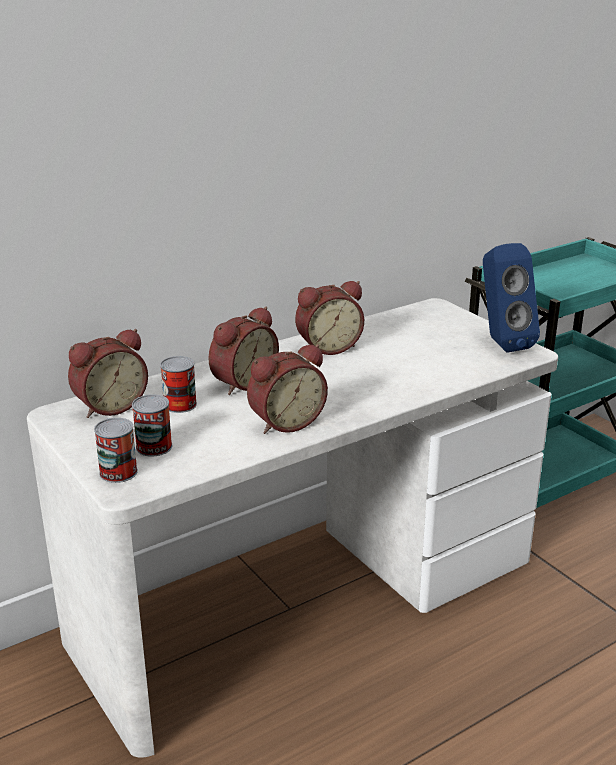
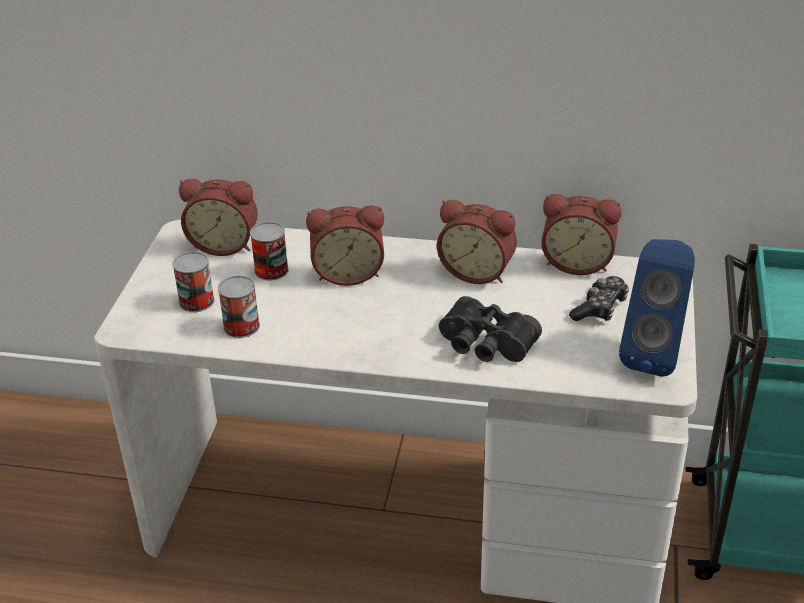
camera: 45 degrees right, 10 degrees up
can [94,418,138,483] -> can moved to [218,275,260,338]
alarm clock [247,344,328,434] -> alarm clock moved to [541,194,622,275]
none -> black binoculars [439,296,542,362]
none -> game controller [569,276,629,321]

